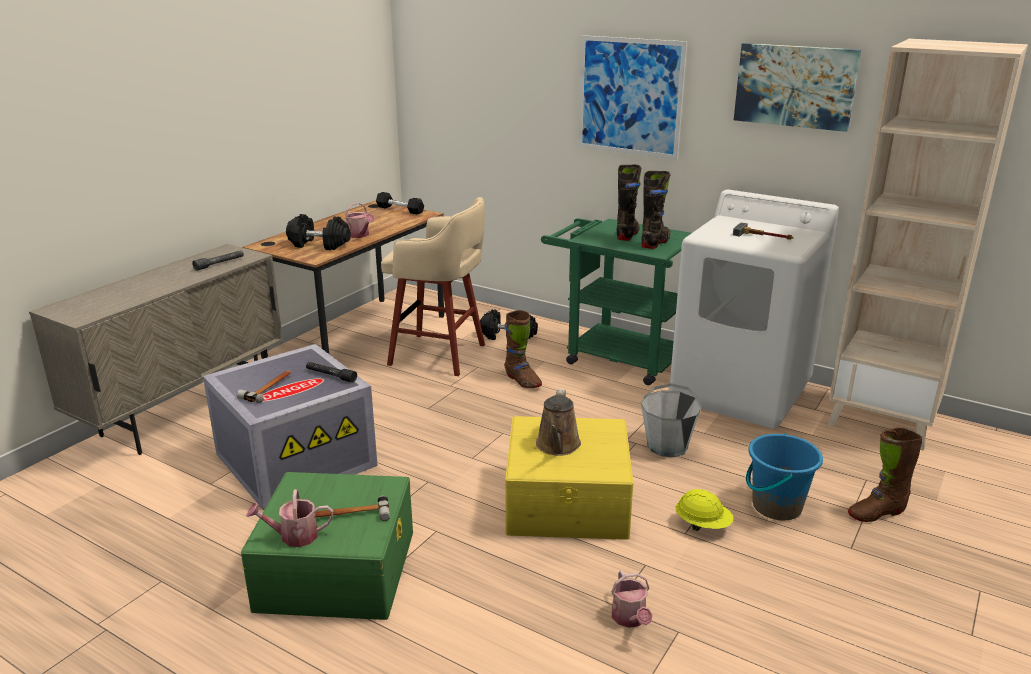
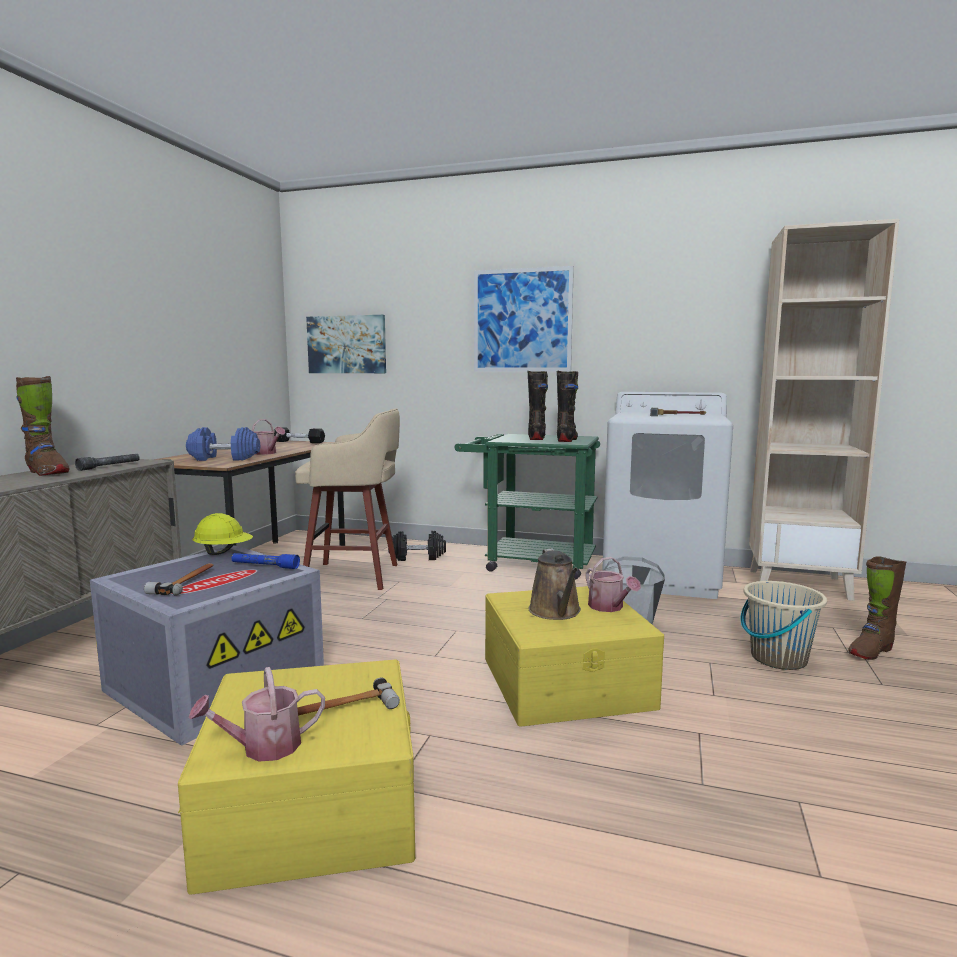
camera: 15 degrees left, 15 degrees down
green storage box [241,472,413,620] -> yellow storage box [178,660,415,895]
black dumbbell [286,214,351,250] -> blue dumbbell [186,427,260,461]
black flashlight [306,362,357,383] -> blue flashlight [231,553,300,569]
brown boot [504,310,542,388] -> brown boot moved to [16,376,70,476]
watering can [611,570,653,628] -> watering can moved to [586,557,641,612]
yellow hard hat [676,489,734,531] -> yellow hard hat moved to [192,513,253,555]
picture [734,43,861,132] -> picture moved to [306,315,386,373]
blue bucket [746,433,823,521] -> beige bucket [741,581,827,670]

